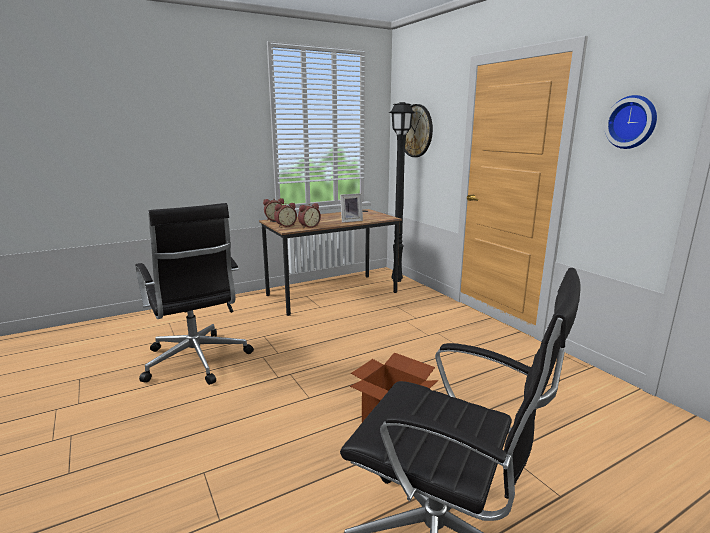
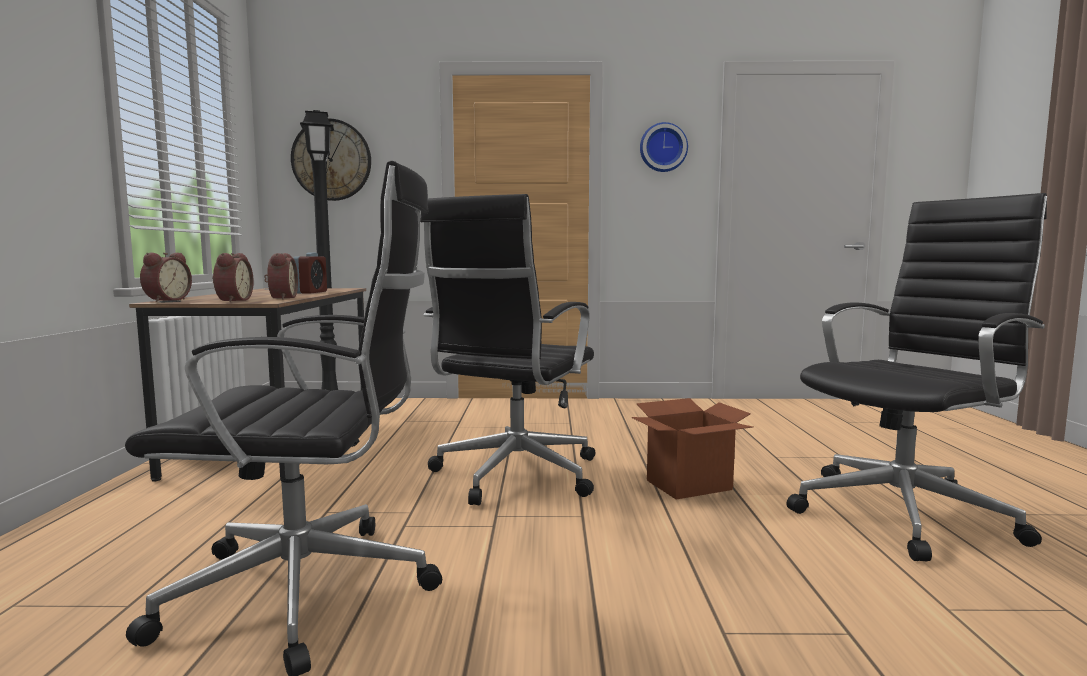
camera: 60 degrees left, 10 degrees down
picture frame [340,193,363,223] -> alarm clock [293,252,327,294]
none -> black office chair [420,194,595,505]

